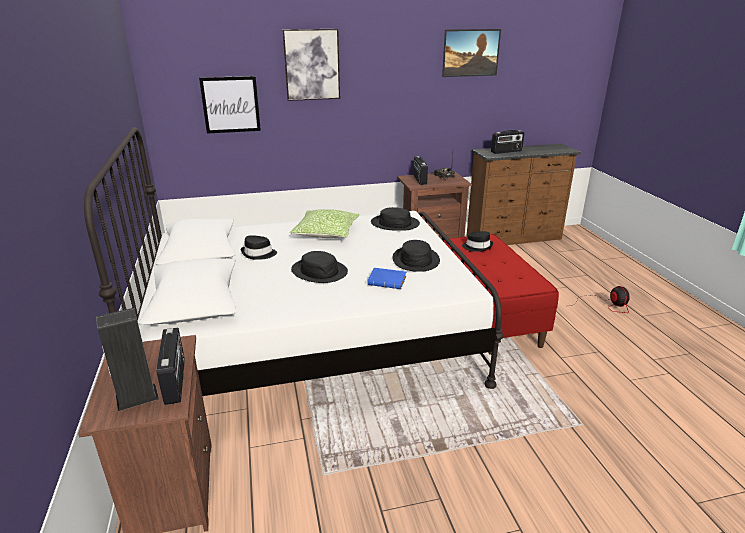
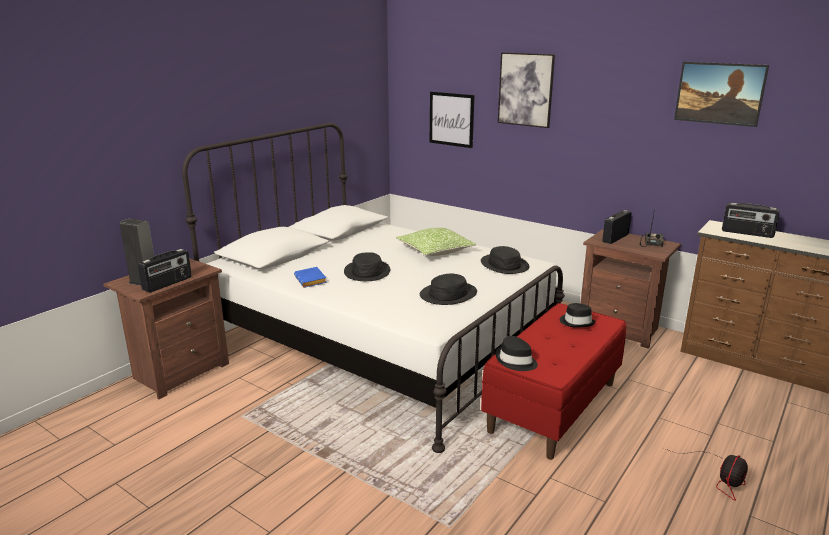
camera: 50 degrees right, 5 degrees down
black hat [241,235,277,260] -> black hat moved to [496,336,538,371]
blue book [367,268,406,289] -> blue book moved to [294,267,327,288]

